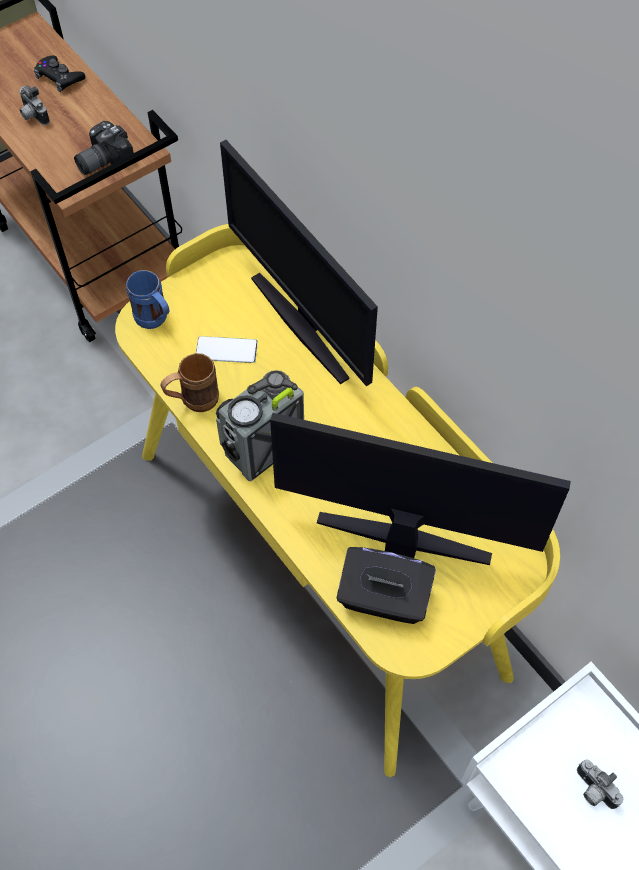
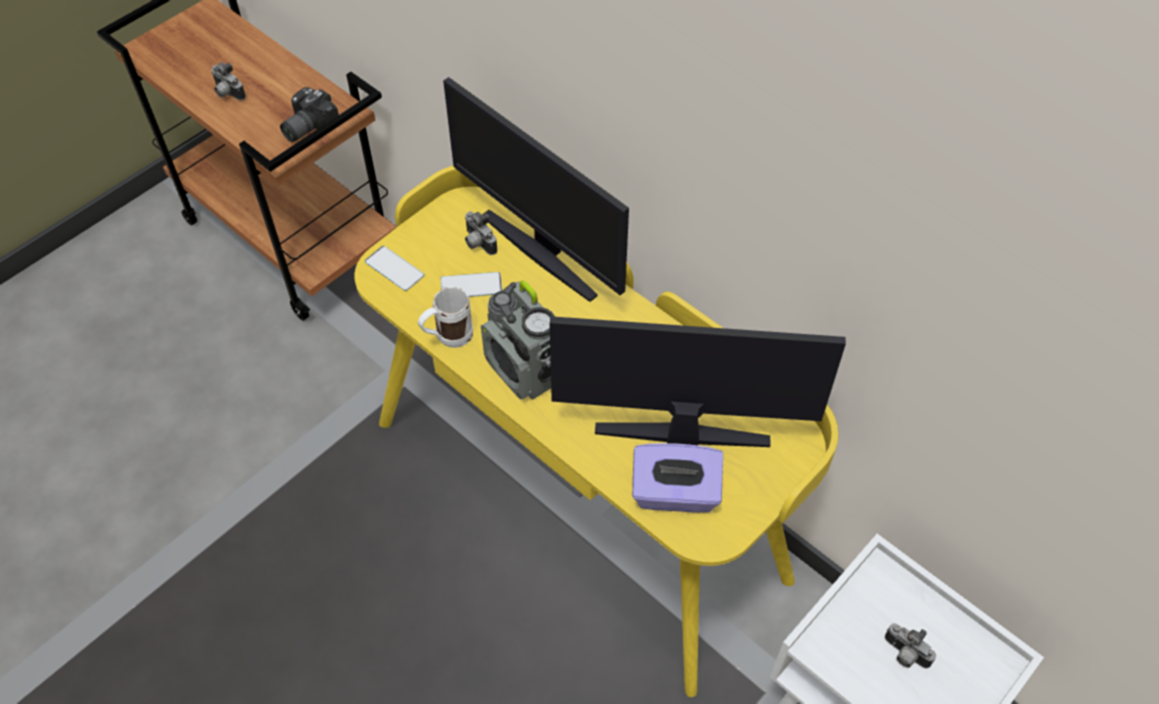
camera: 10 degrees left, 5 degrees down
black game controller [34,55,85,92] -> none
blue mug [126,270,169,329] -> phone [365,246,424,291]
brown mug [160,353,219,412] -> white mug [418,287,473,348]
radio [216,370,304,481] -> radio turned 75 degrees counterclockwise [481,280,555,400]
black tissue box [336,547,436,624] -> purple tissue box [632,443,723,513]
none -> camera [465,211,497,255]

